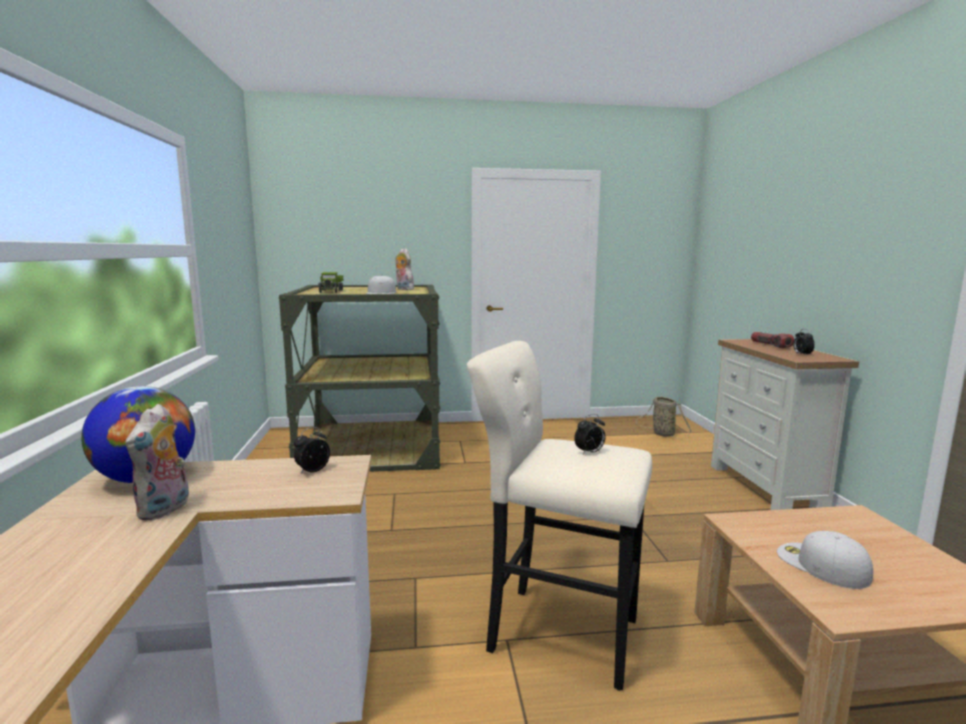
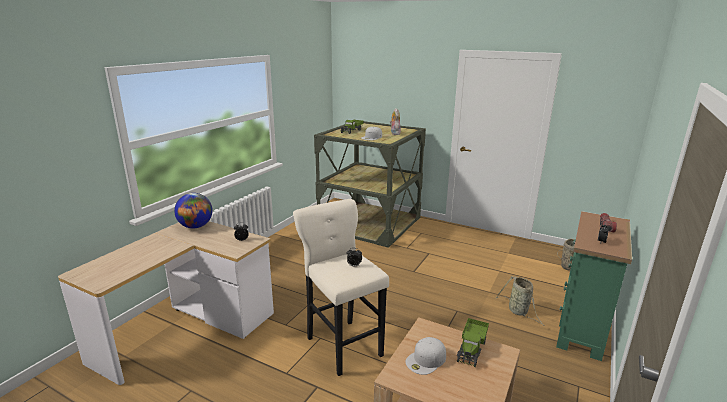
camera: 35 degrees right, 10 degrees up
plush toy [125,404,189,521] -> none
white dresser [711,339,859,510] -> green dresser [556,211,632,361]
white cap [777,531,873,589] -> white cap turned 135 degrees counterclockwise [405,337,446,375]
none -> toy truck [457,318,489,367]
none -> basket [496,276,543,325]

